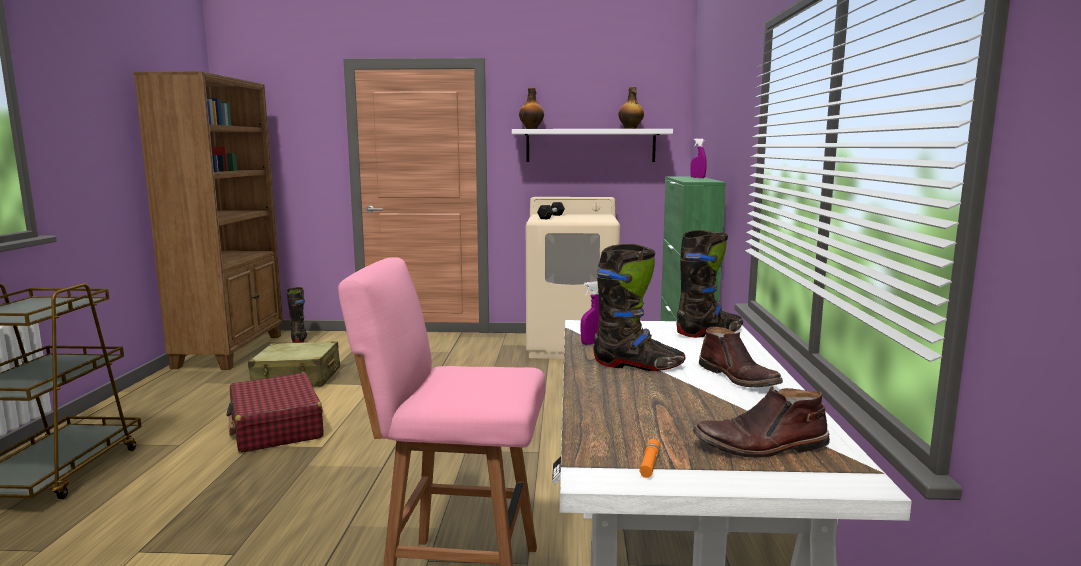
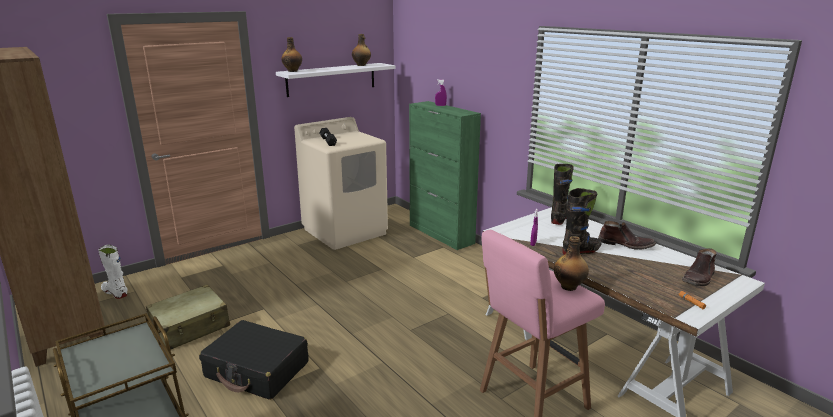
camera: 40 degrees left, 10 degrees up
red suitcase [227,373,324,453] -> black suitcase [199,320,309,400]
black boot [286,287,307,343] -> white boot [98,245,128,299]
none -> bottle [554,236,589,291]

